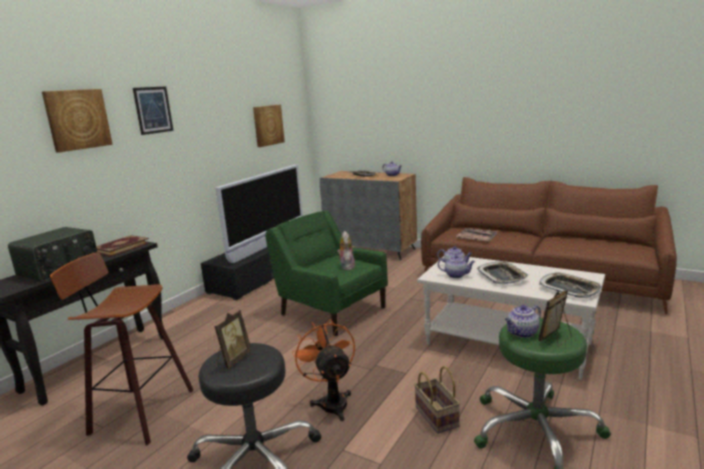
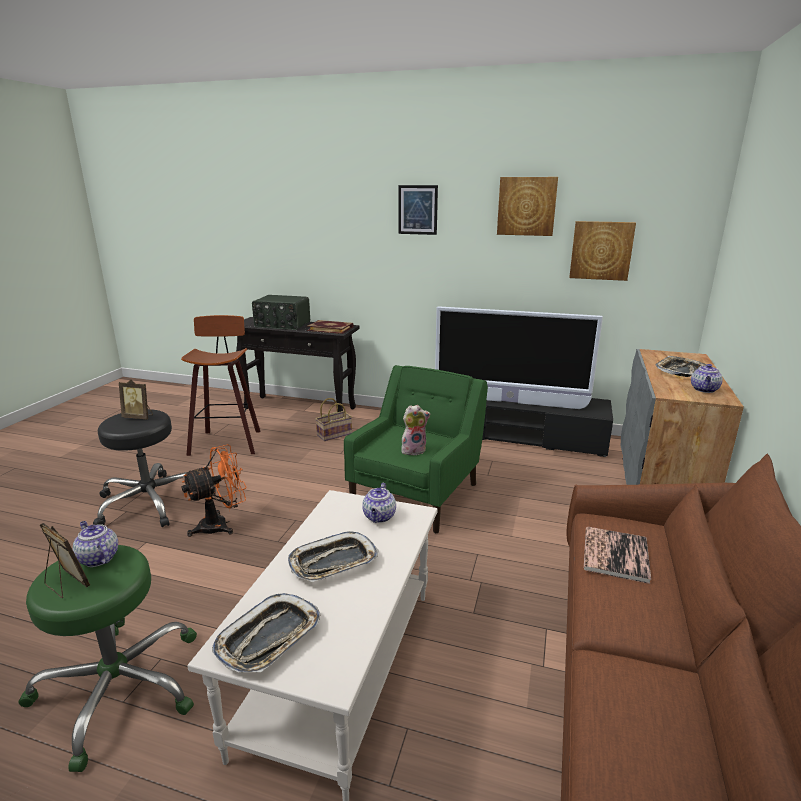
camera: 75 degrees right, 5 degrees up
picture [42,89,113,153] -> picture moved to [497,177,558,236]
basket [414,366,460,434] -> basket moved to [315,398,352,441]
teapot [438,255,475,278] -> none

